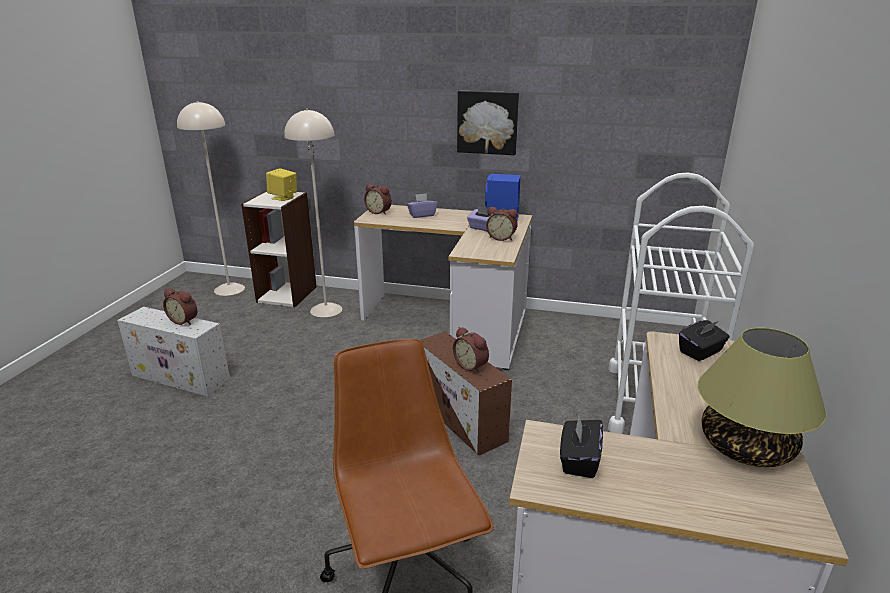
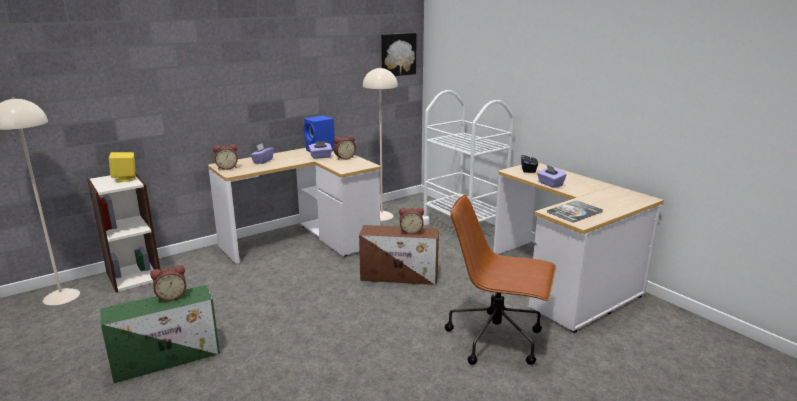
camera: 50 degrees left, 5 degrees down
white storage box [117,307,230,396] -> green storage box [100,285,220,383]
beige floor lamp [284,109,342,317] -> beige floor lamp moved to [363,67,398,221]
picture [457,91,519,155] -> picture moved to [381,33,417,76]
black tissue box [560,415,603,478] -> book [547,200,603,223]
table lamp [698,328,827,467] -> none
none -> purple tissue box [537,165,566,188]

